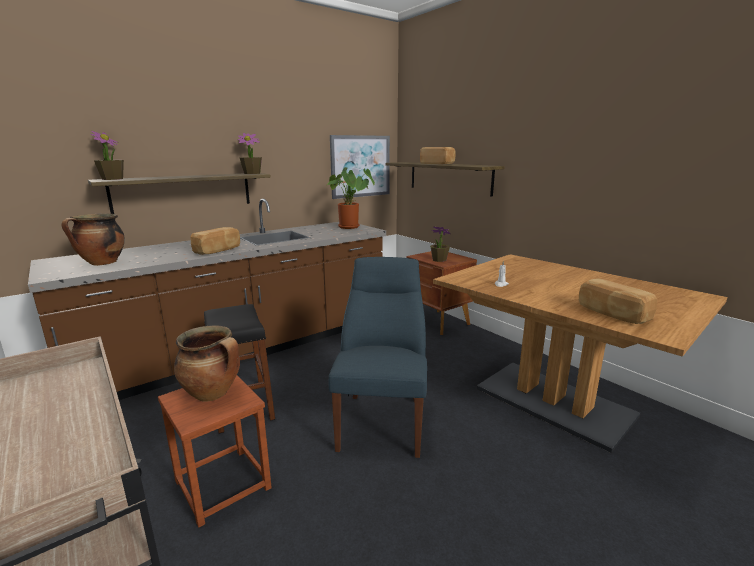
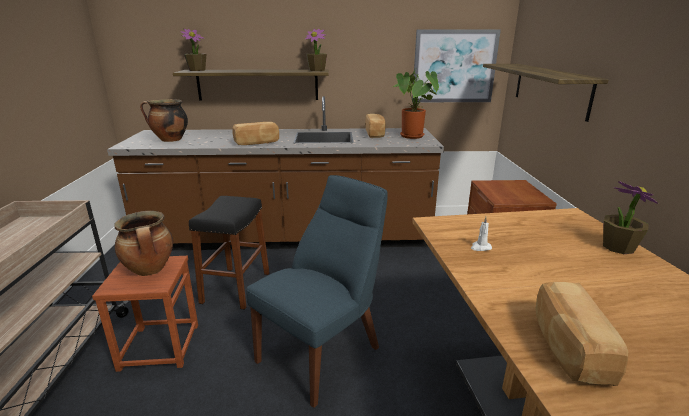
camera: 35 degrees right, 5 degrees up
bread [420,147,456,164] -> bread moved to [365,114,385,138]
potted plant [430,226,450,262] -> potted plant moved to [603,181,658,254]

